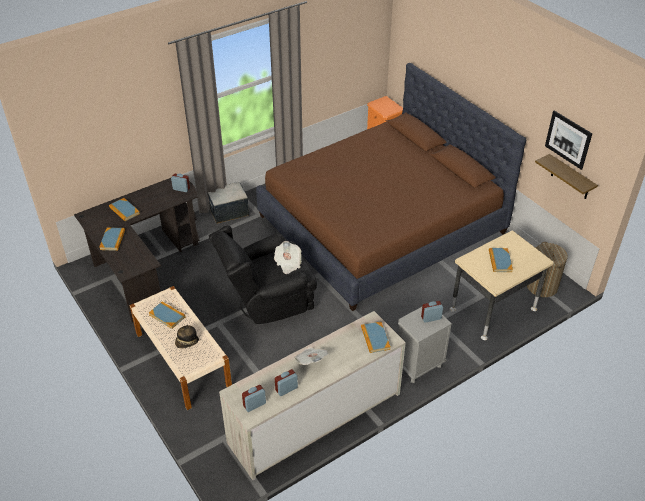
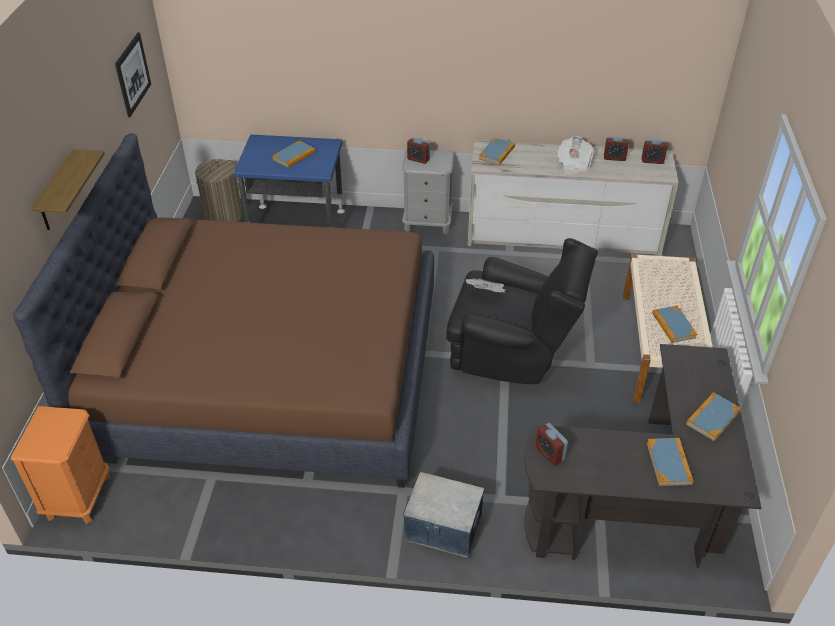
camera: 140 degrees left, 0 degrees up
hat [175,325,199,349] -> none
beige desk [450,230,554,340] -> blue desk [233,135,345,227]
shelf [535,154,598,199] -> shelf moved to [31,149,105,230]

